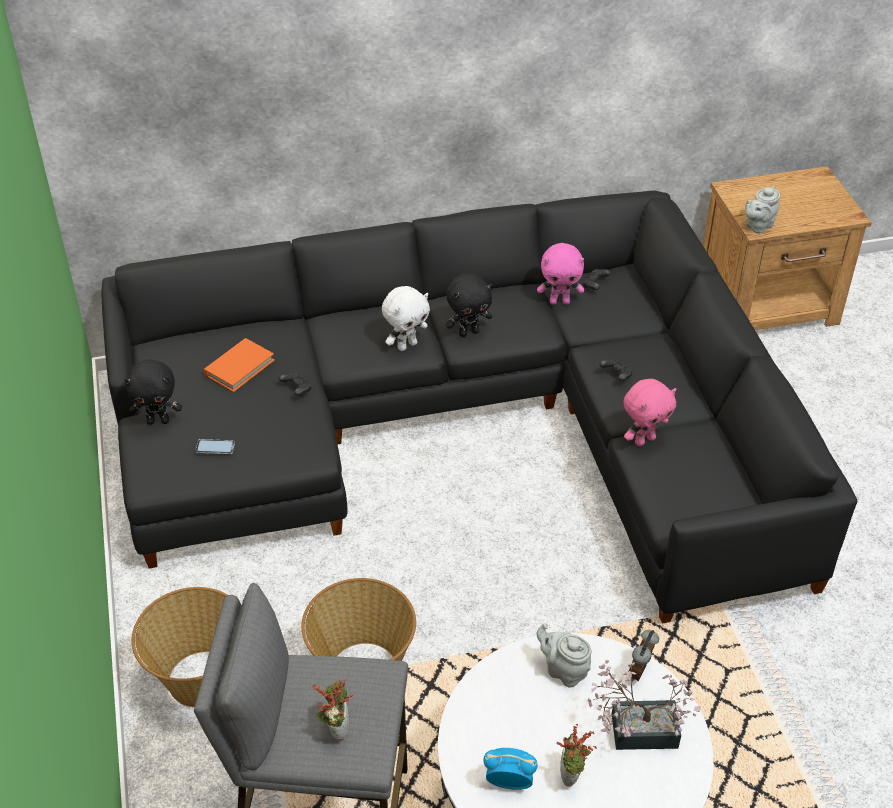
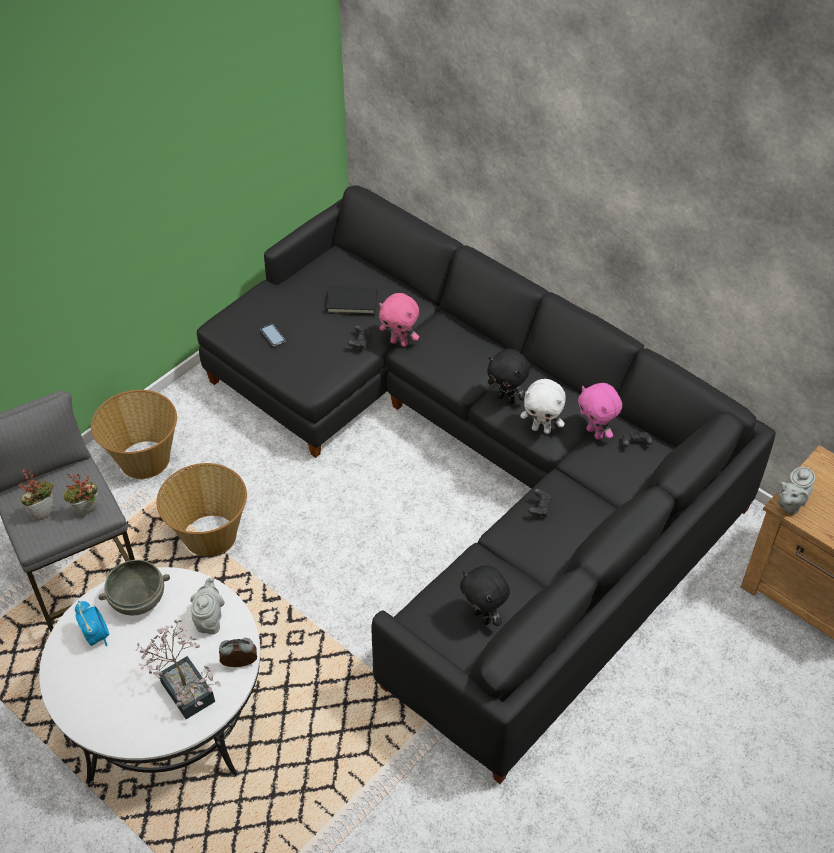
camera: 55 degrees right, 5 degrees up
black plush toy [124,359,182,425] -> black plush toy moved to [460,565,510,626]
orange book [203,338,275,392] -> black book [326,286,377,315]
white plush toy [382,286,430,351] -> white plush toy moved to [520,379,566,434]
potted plant [556,724,597,787] -> potted plant moved to [63,474,98,515]
pink plush toy [624,379,676,446] -> pink plush toy moved to [379,293,419,347]
grey teapot [745,186,781,234] -> grey teapot turned 60 degrees counterclockwise [778,467,815,514]
none -> grey bowl [98,560,170,615]

